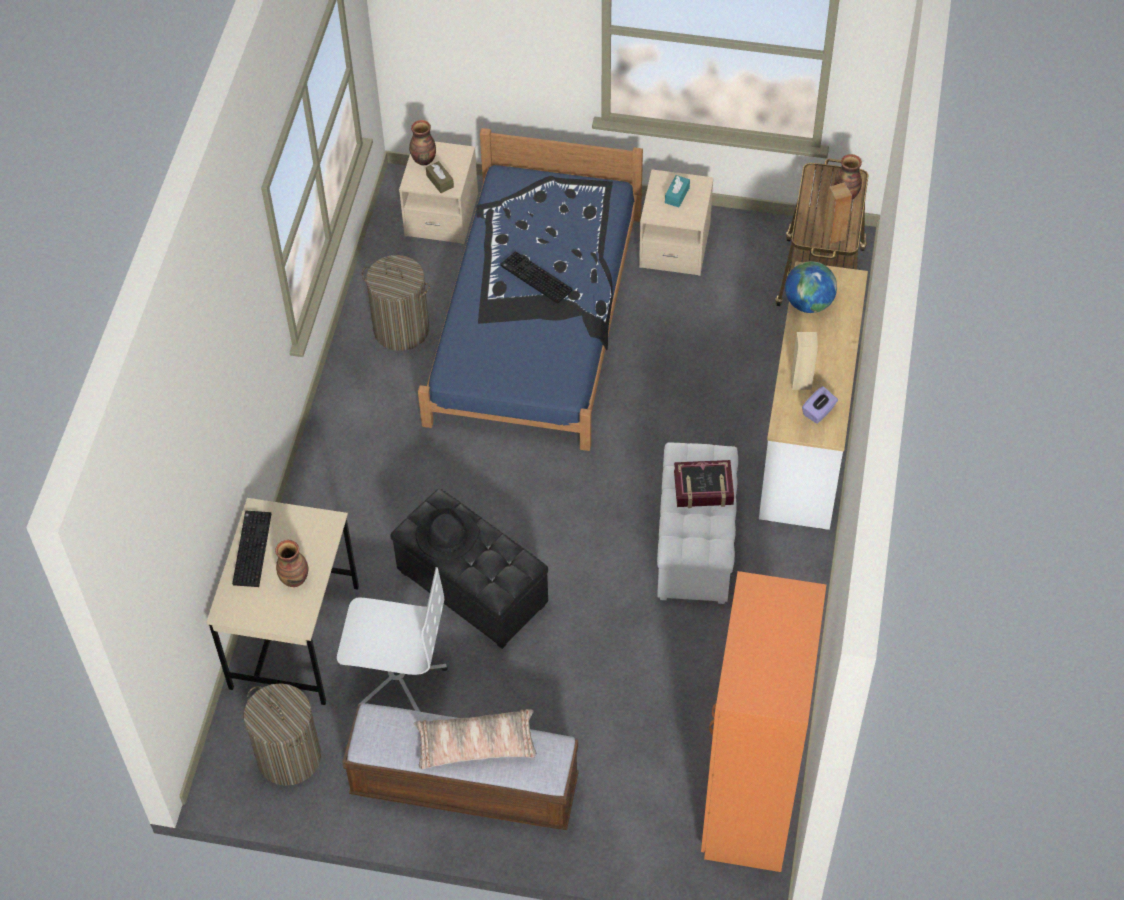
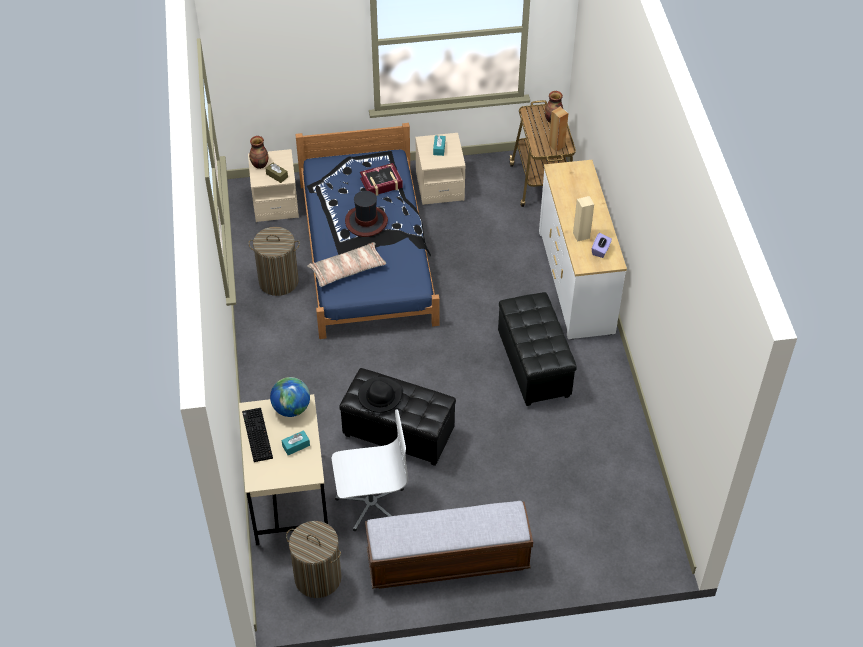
camera: 20 degrees left, 5 degrees down
vase [275,540,309,587] -> turquoise tissue box [282,430,310,455]
pillow [413,709,536,769] -> pillow moved to [307,242,386,287]
keyboard [500,251,573,304] -> hat [345,191,388,237]
white ottoman [657,442,738,604] -> black ottoman [498,292,577,406]
book [674,460,734,508] -> book moved to [360,163,403,196]
orange wardrobe [701,571,826,872] -> none
globe [785,261,837,313] -> globe moved to [270,377,310,417]

